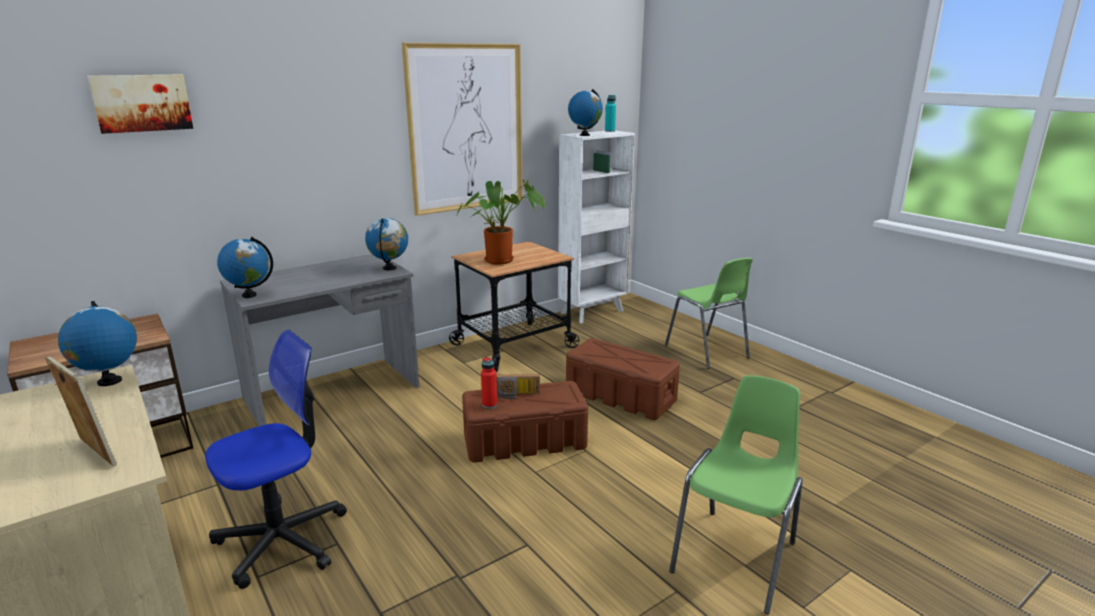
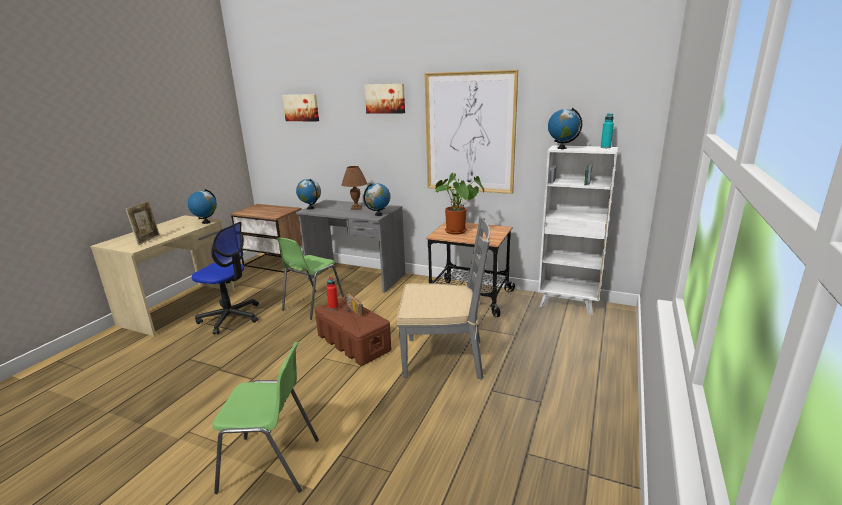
camera: 60 degrees right, 0 degrees up
brown storage box [566,338,680,420] -> grey chair [397,217,490,379]
green chair [665,258,753,369] -> green chair moved to [277,237,344,320]
none -> brown table lamp [342,166,367,210]
none -> picture [364,84,405,113]

